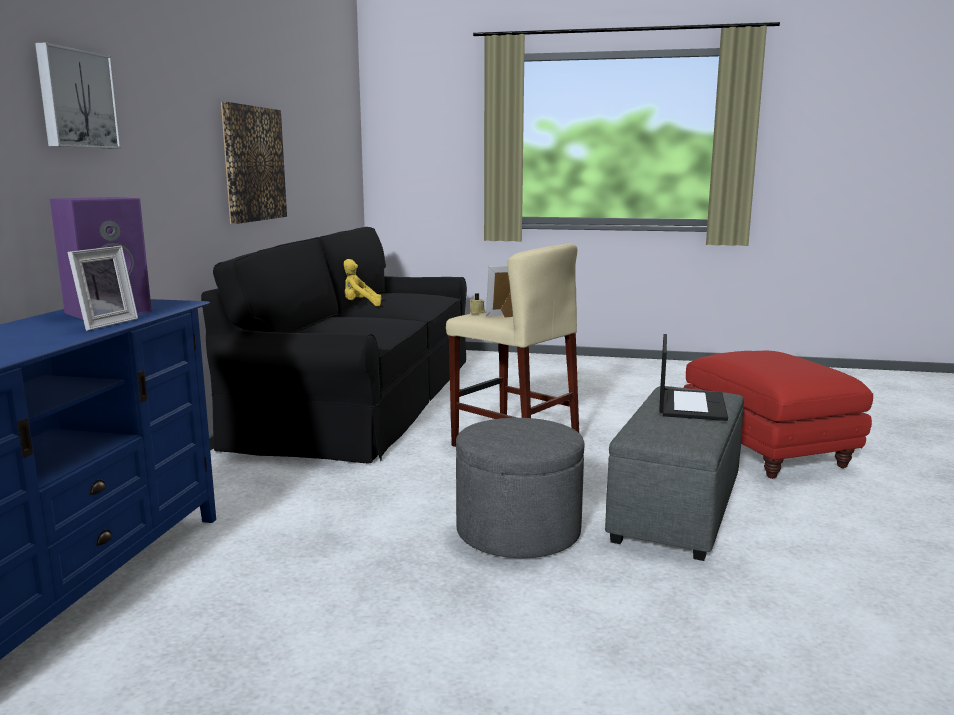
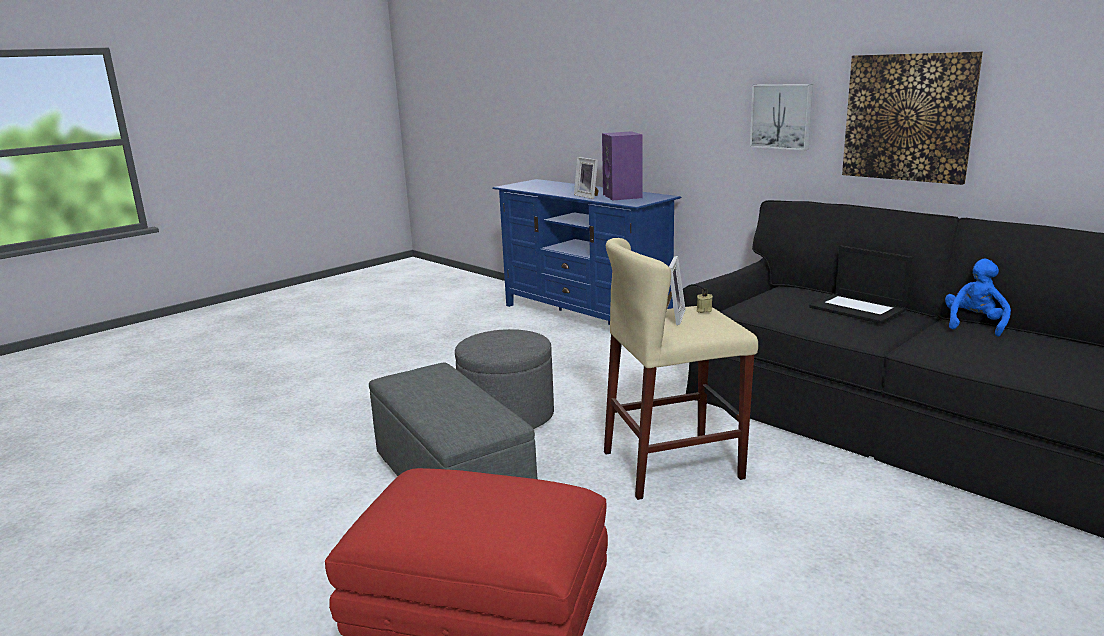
camera: 125 degrees right, 5 degrees up
picture [35,43,121,148] -> picture moved to [750,84,813,151]
yellow plush toy [344,259,382,306] -> blue plush toy [945,259,1011,337]
laptop [659,334,728,421] -> laptop moved to [809,246,913,324]

